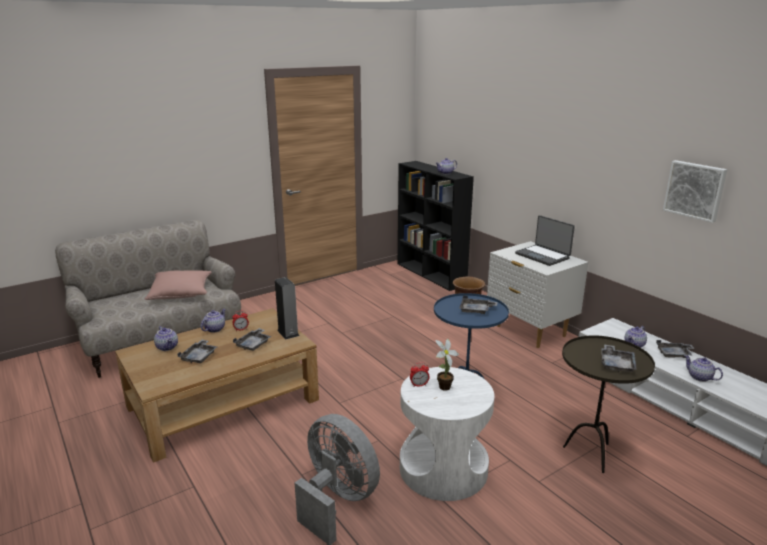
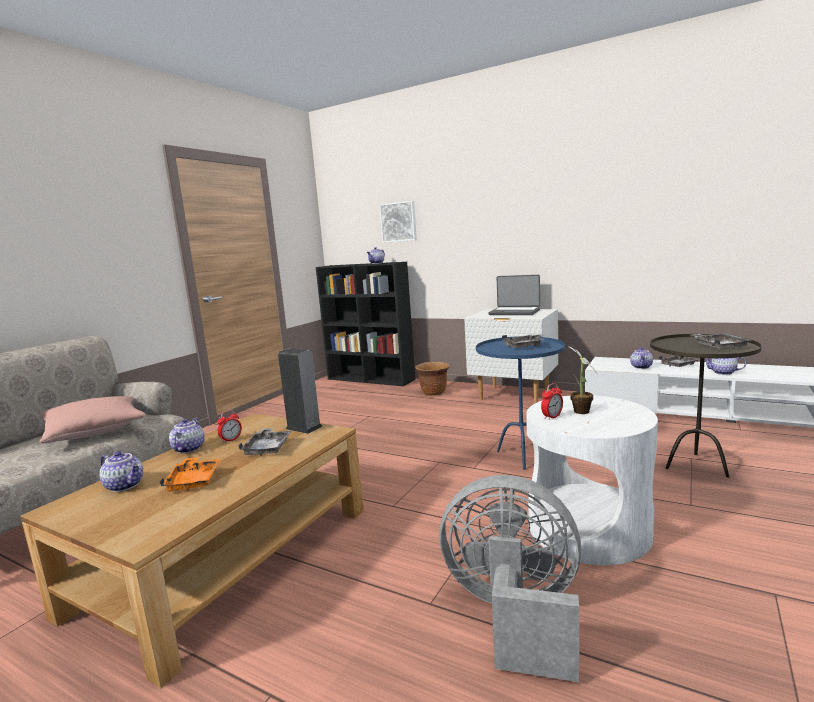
camera: 25 degrees left, 10 degrees down
grey tray [177,340,218,363] -> orange tray [159,457,220,492]
picture [663,160,727,223] -> picture moved to [379,201,417,243]

